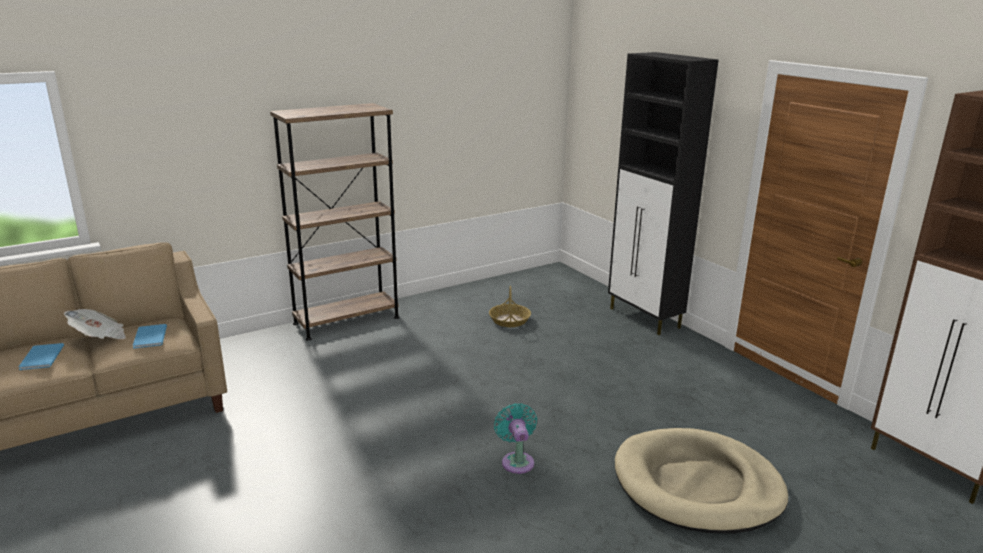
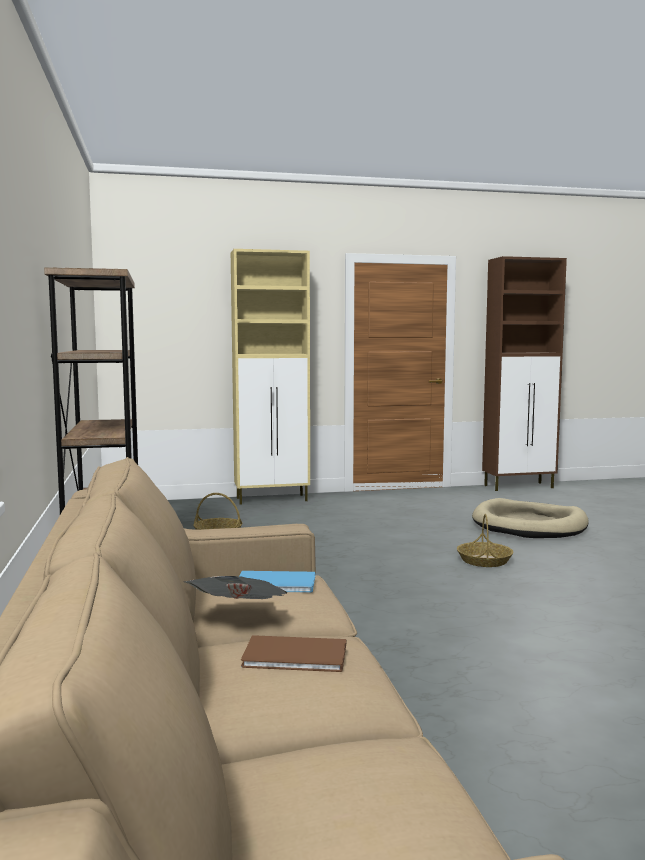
camera: 70 degrees left, 15 degrees down
blue book [18,343,64,370] -> brown book [241,635,346,672]
turquoise fan [494,403,537,474] -> basket [457,514,514,567]
black cabinet [608,52,719,335] -> beige cabinet [231,249,310,505]

